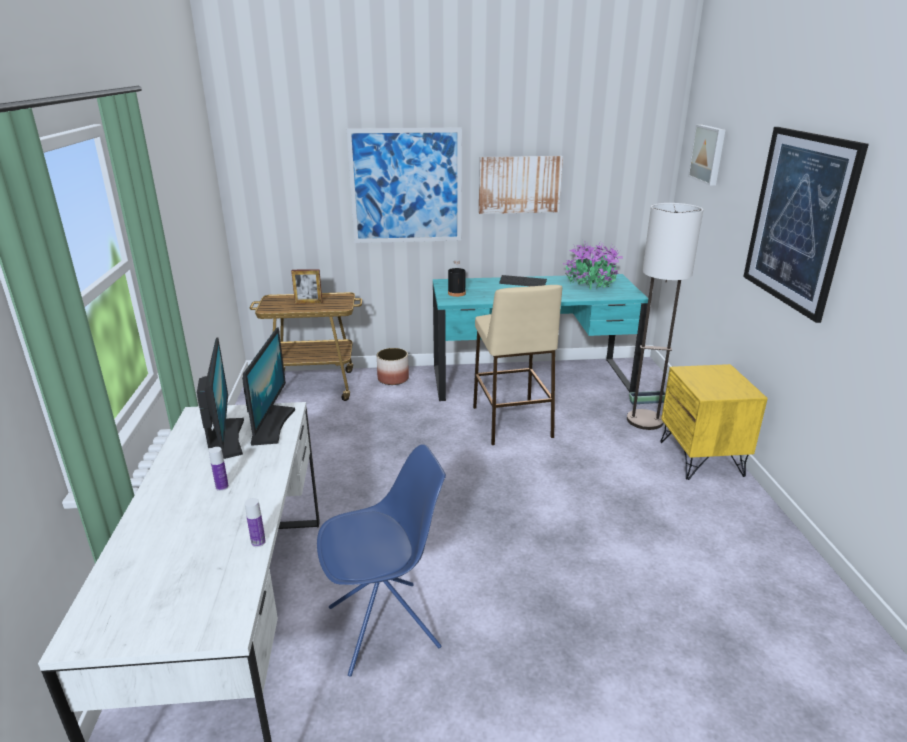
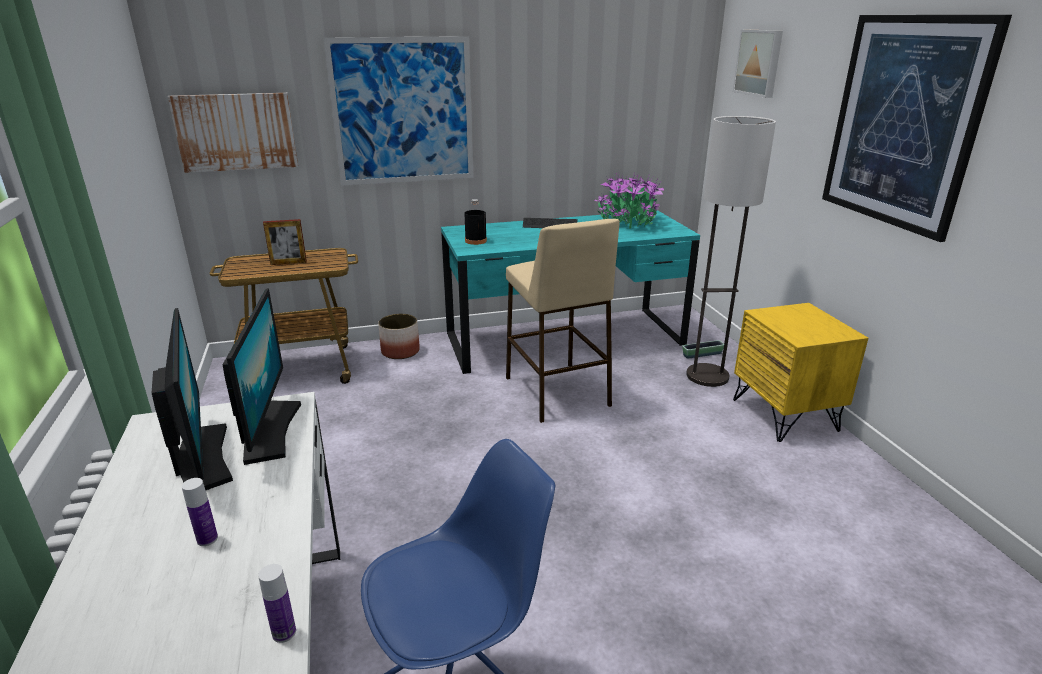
camera: 10 degrees left, 0 degrees up
picture [479,156,563,214] -> picture moved to [168,93,298,173]

